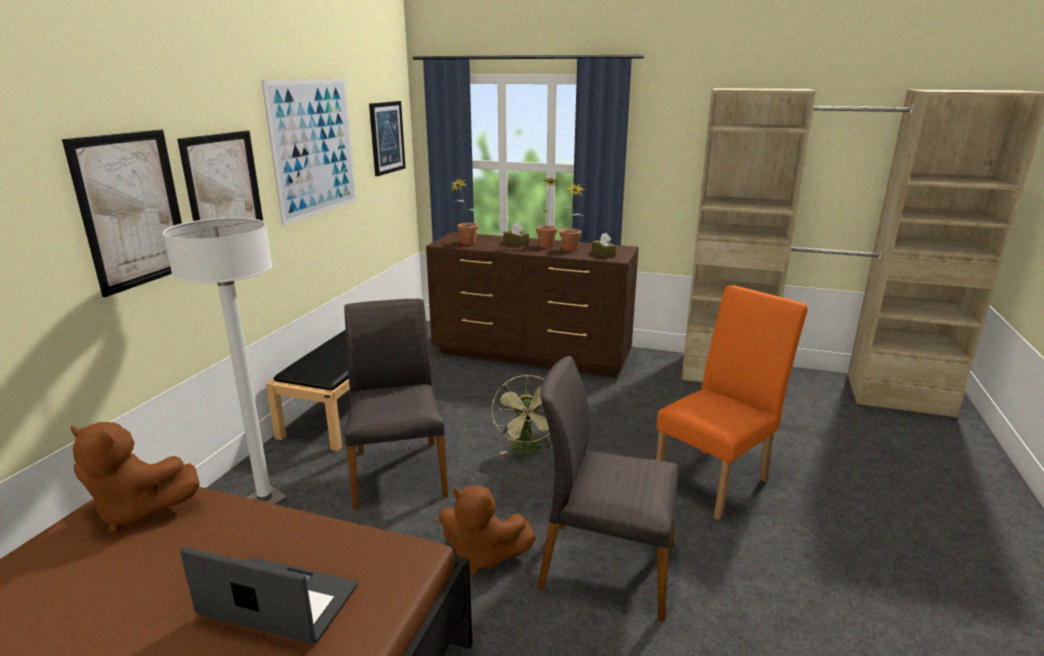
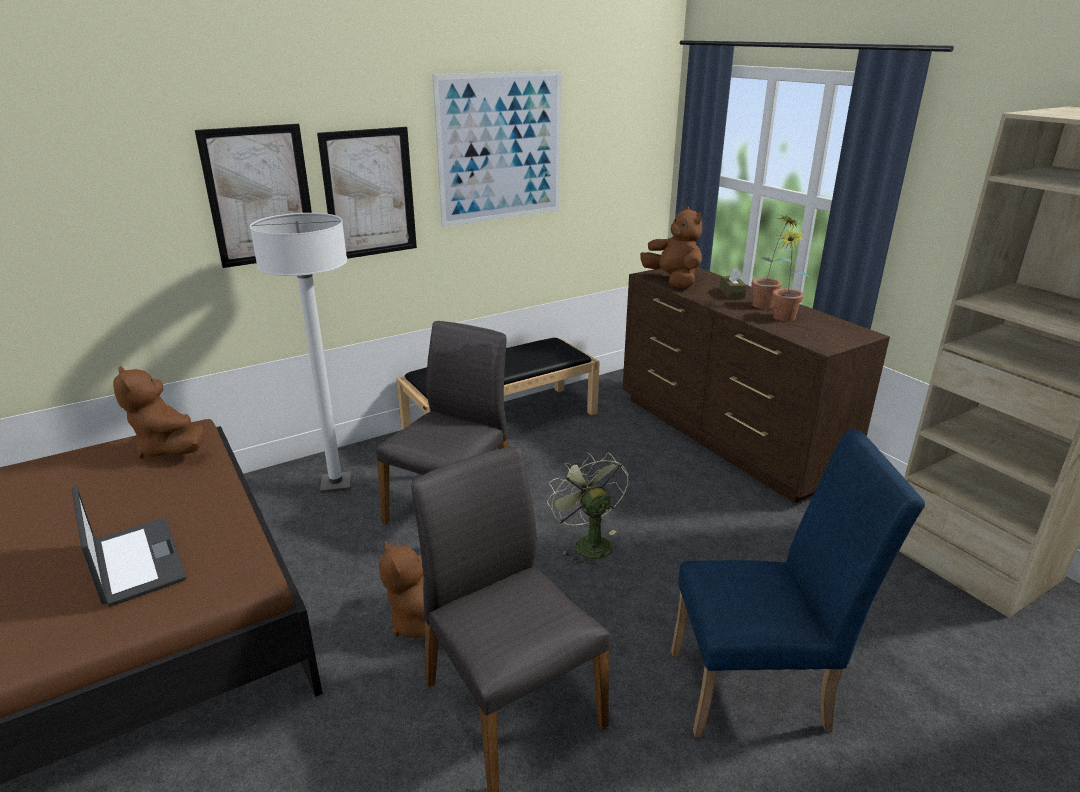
camera: 40 degrees right, 5 degrees up
picture [369,101,406,176] -> none
potted plant [450,178,478,245] -> brown plush toy [640,206,702,288]
green fan [491,375,552,454] -> green fan turned 120 degrees clockwise [547,452,629,568]
brown tissue box [592,232,616,258] -> none
orange chair [656,285,808,521] -> blue chair [671,430,925,738]

